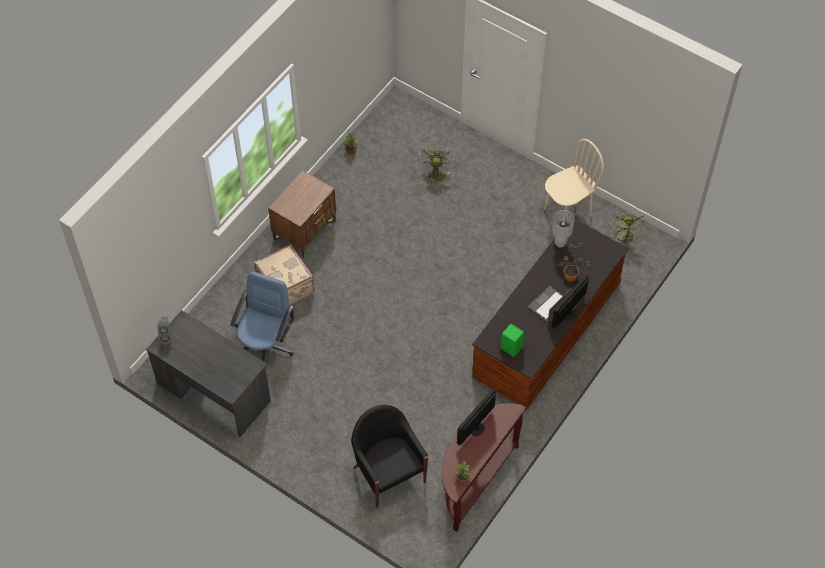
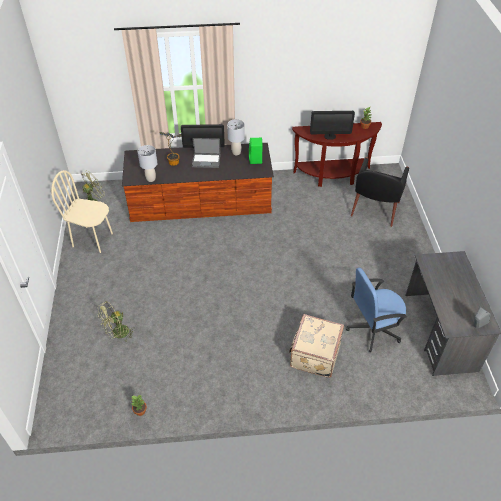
camera: 130 degrees left, 10 degrees down
brown nightstand [268,170,336,258] -> none
none -> grey table lamp [227,119,245,155]

